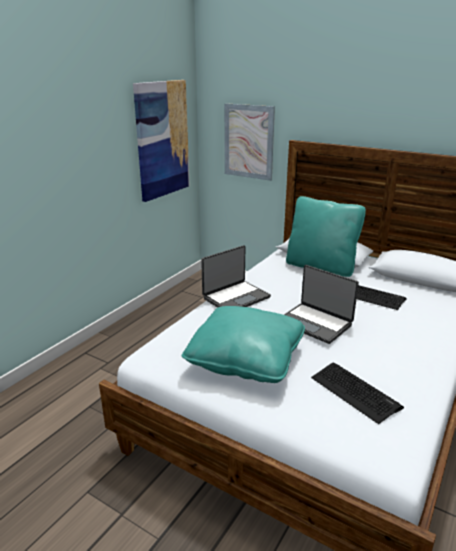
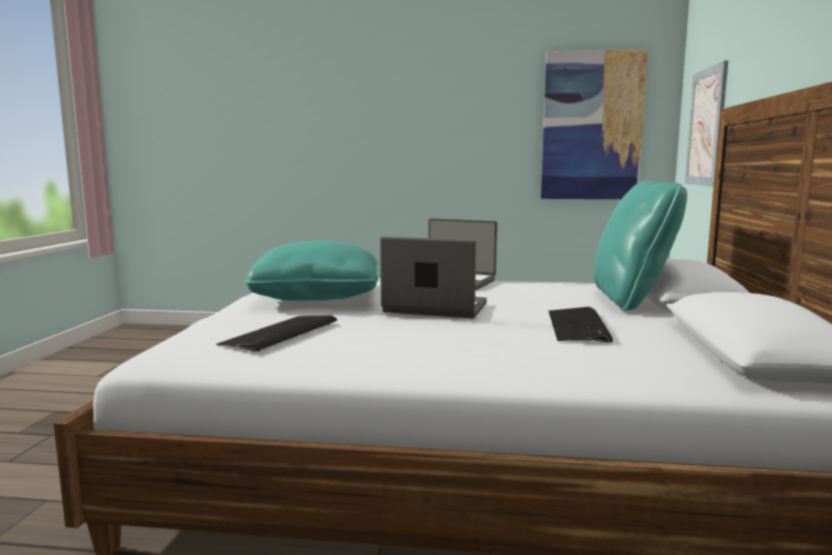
camera: 65 degrees right, 15 degrees down
laptop [284,265,359,344] -> laptop turned 90 degrees clockwise [380,237,487,318]

